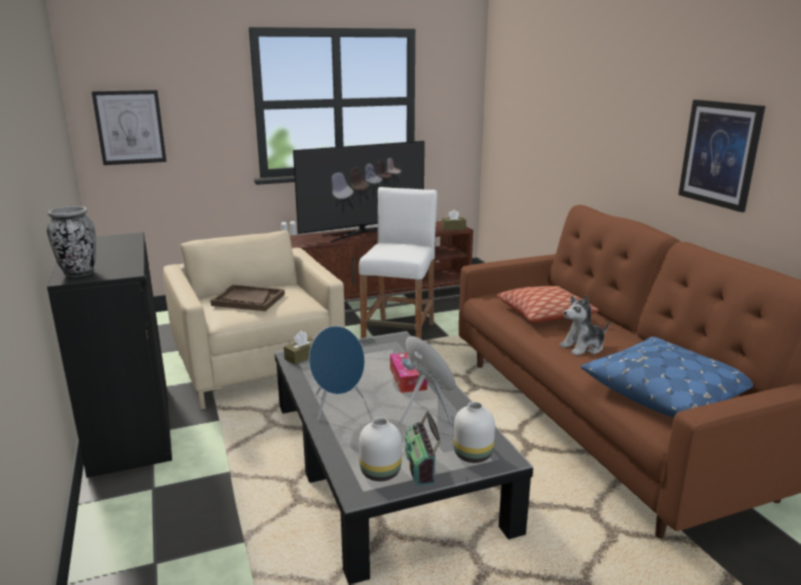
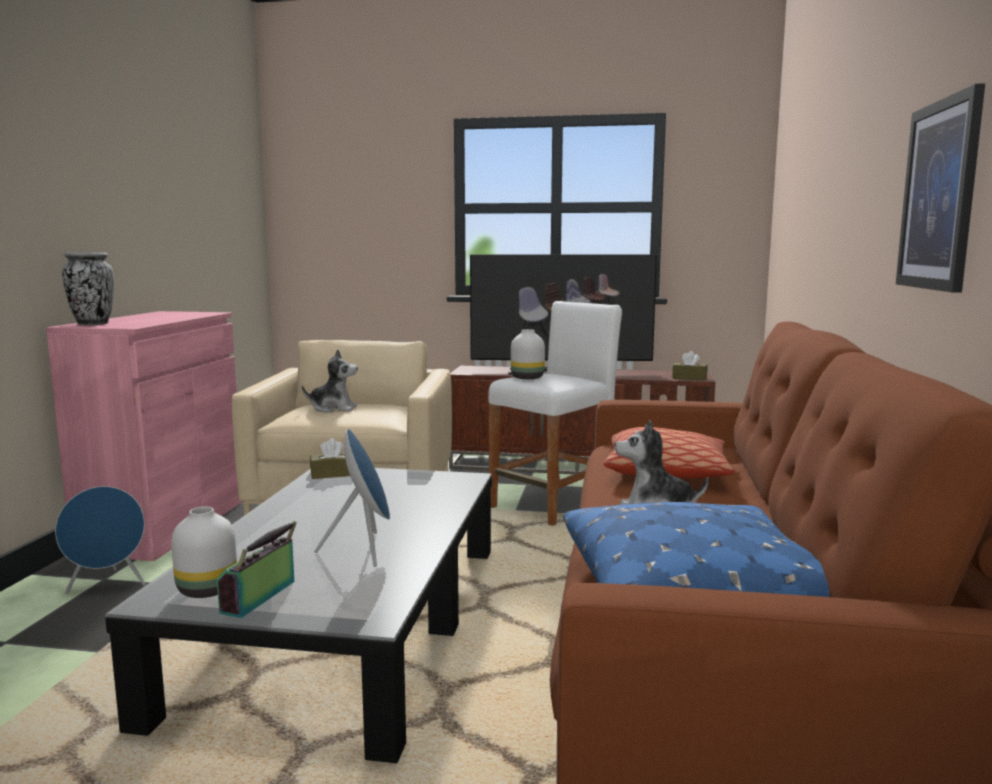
camera: 30 degrees right, 10 degrees down
black cabinet [47,232,172,478] -> pink cabinet [46,311,243,561]
picture [91,90,167,165] -> none
brown tray [210,285,285,311] -> plush toy [302,350,358,413]
blue speaker [309,326,365,420] -> blue speaker moved to [55,486,146,594]
tissue box [390,353,427,393] -> none
white vase [453,402,495,463] -> white vase moved to [511,329,545,379]

